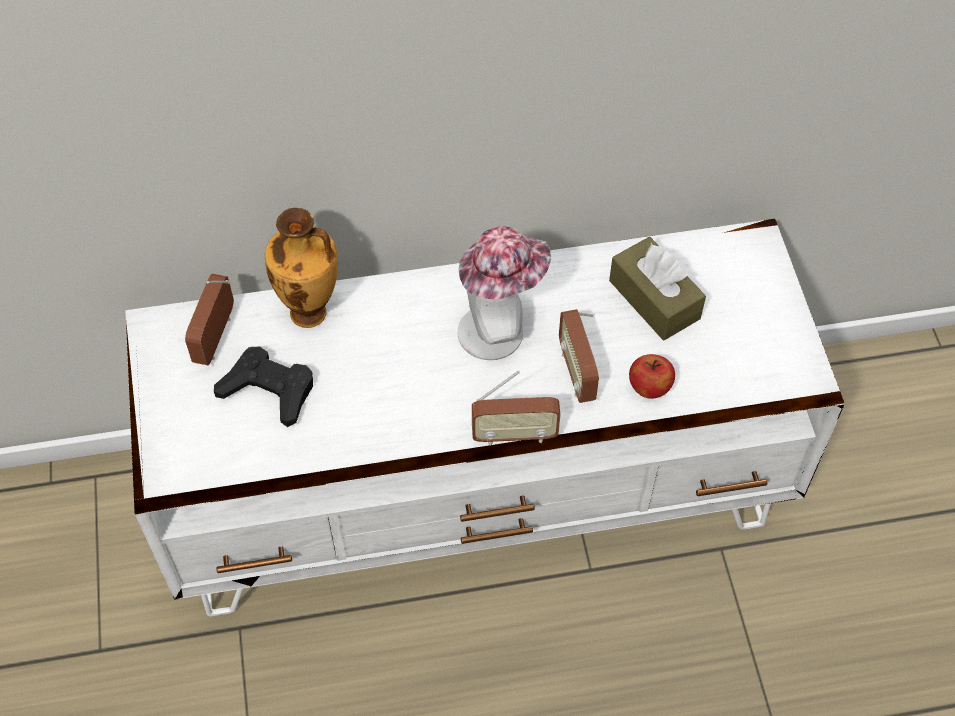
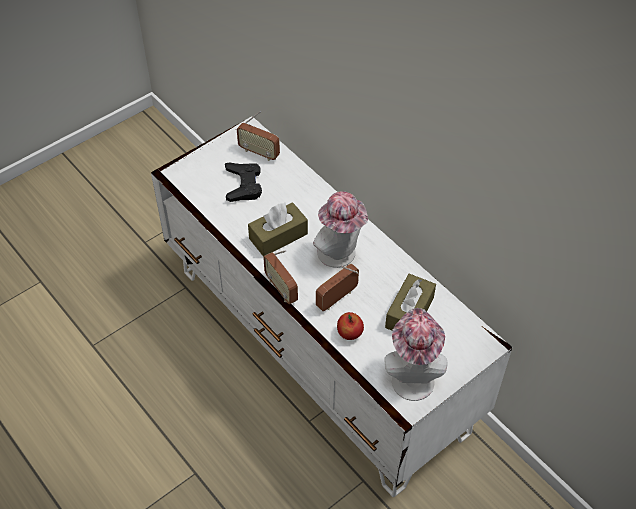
camera: 60 degrees right, 5 degrees down
radio [185,274,234,365] -> radio turned 135 degrees counterclockwise [237,111,280,161]
vase [265,208,338,328] -> none
none -> brown tissue box [248,202,308,257]
none -> hat [384,308,447,401]

